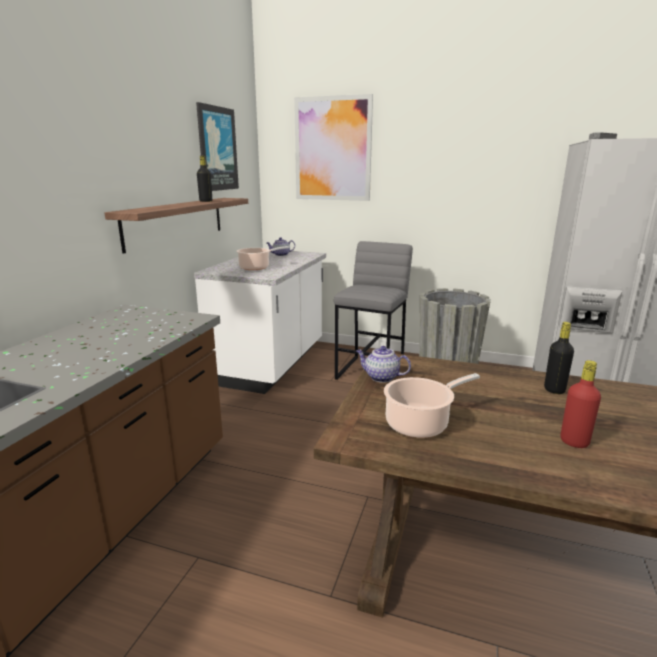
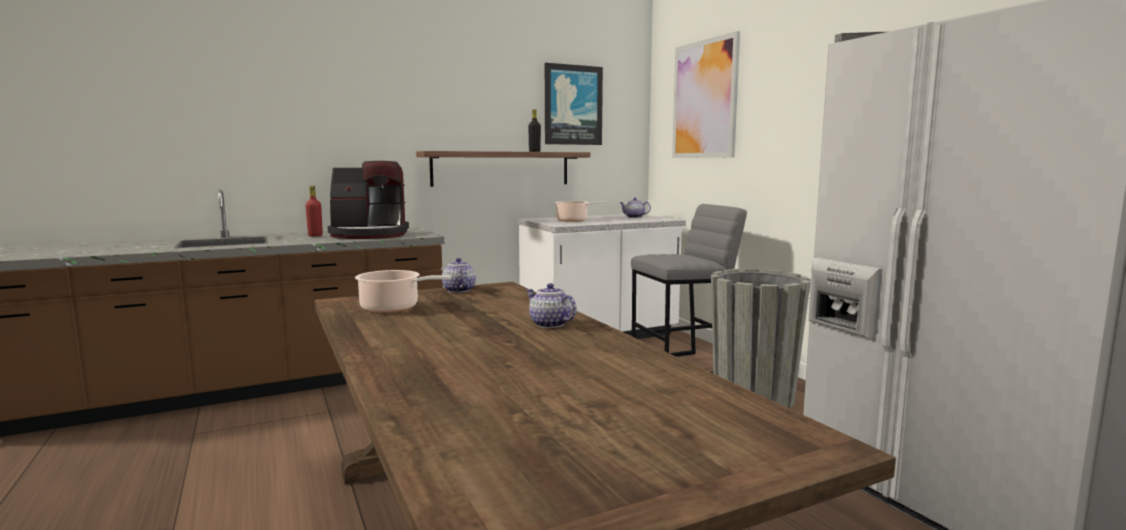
camera: 45 degrees right, 10 degrees down
black bottle [544,322,574,394] -> teapot [526,283,576,328]
red bottle [560,360,601,448] -> red bottle moved to [306,186,323,237]
none -> coffee machine [327,161,409,239]

